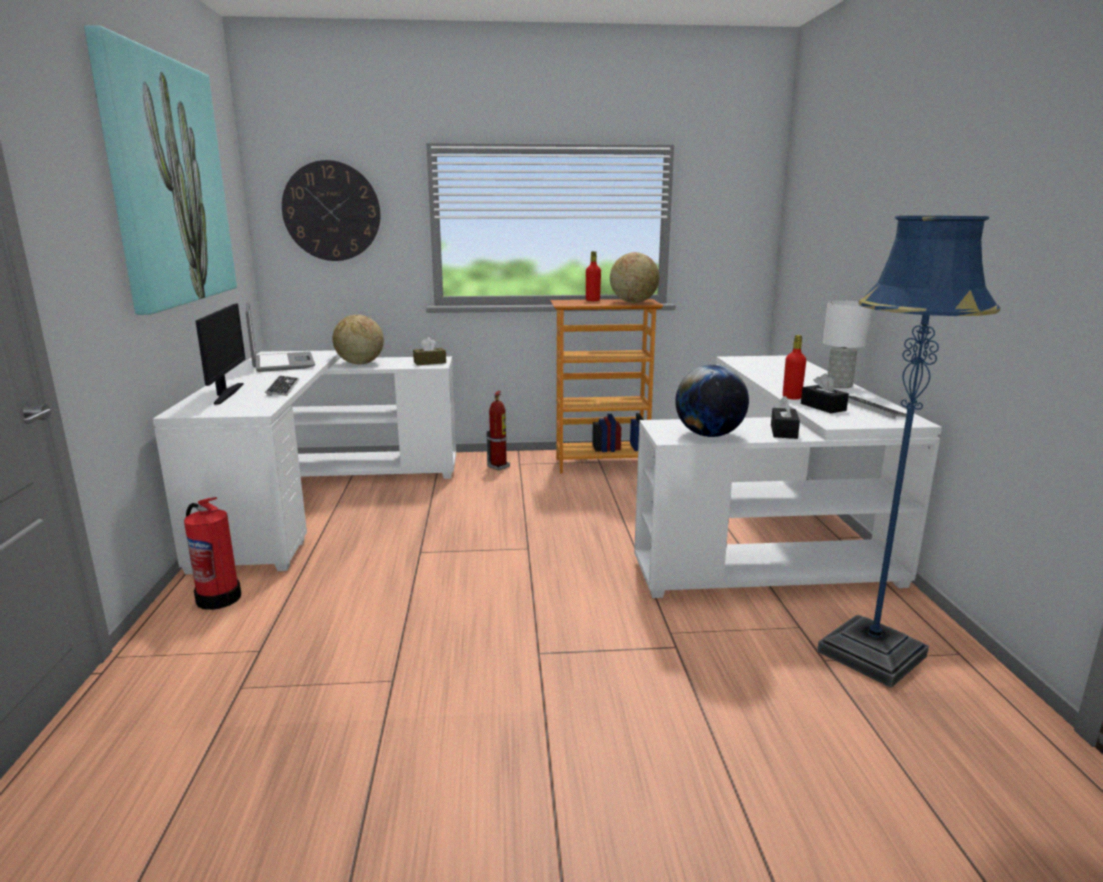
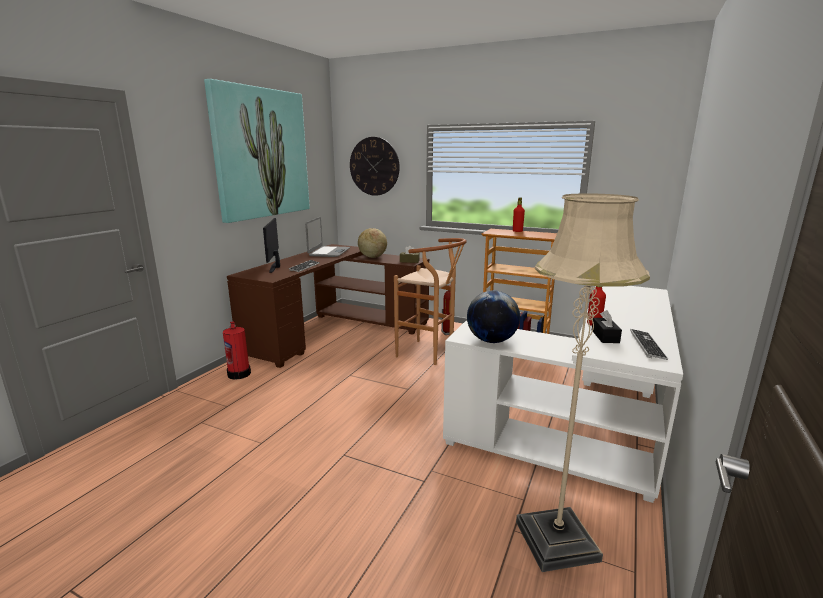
camera: 30 degrees right, 0 degrees up
white desk [153,350,456,574] -> brown desk [227,244,429,368]
monitor [196,303,245,405] -> monitor turned 150 degrees clockwise [263,218,280,273]
globe [610,252,659,303] -> none
black tissue box [771,396,800,439] -> none
blue floor lamp [817,216,1001,688] -> beige floor lamp [516,193,650,572]
white table lamp [823,301,872,388] -> none
none -> brown stool [394,238,467,365]

